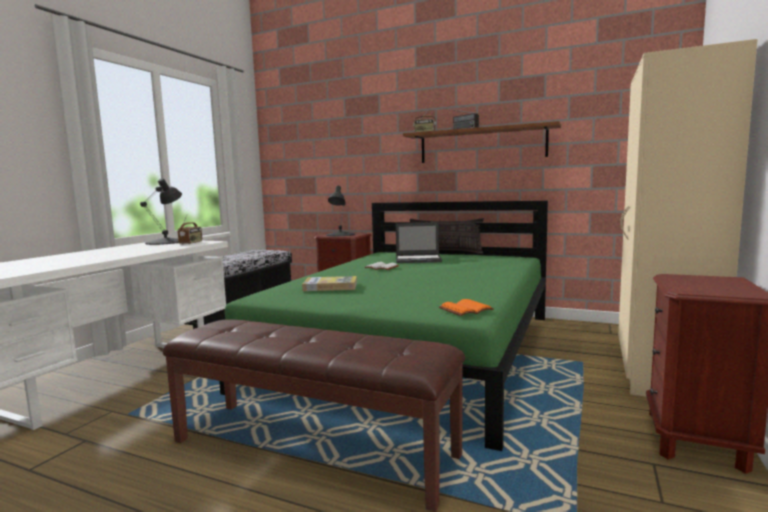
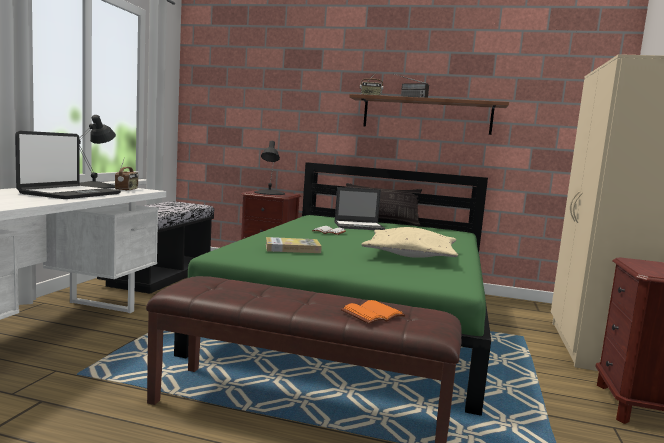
camera: 10 degrees left, 0 degrees up
orange book [439,299,494,316] -> orange book moved to [341,300,405,324]
none -> laptop [15,131,121,199]
none -> beige pillow [362,227,458,258]

